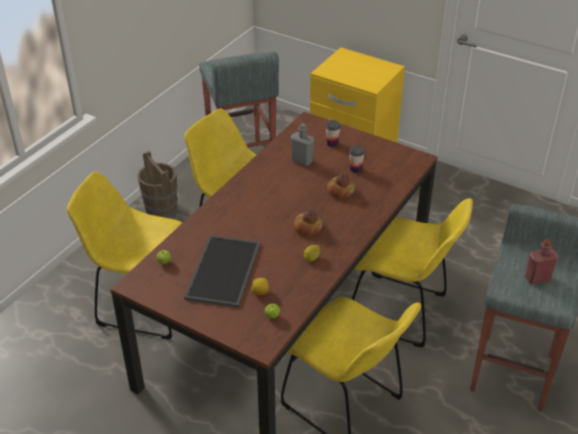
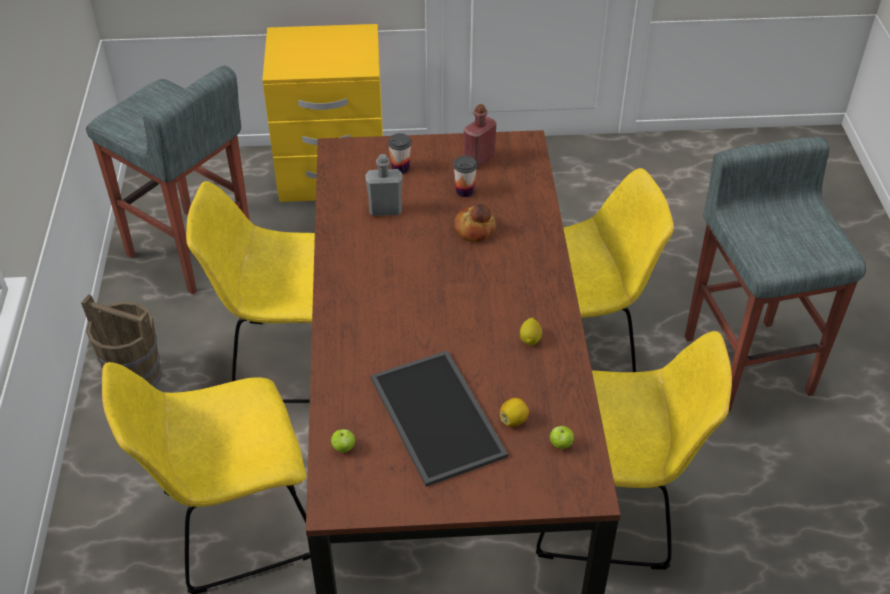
camera: 35 degrees left, 5 degrees up
bread [293,210,322,236] -> none
red bottle [525,239,558,284] -> red bottle moved to [464,104,496,168]

